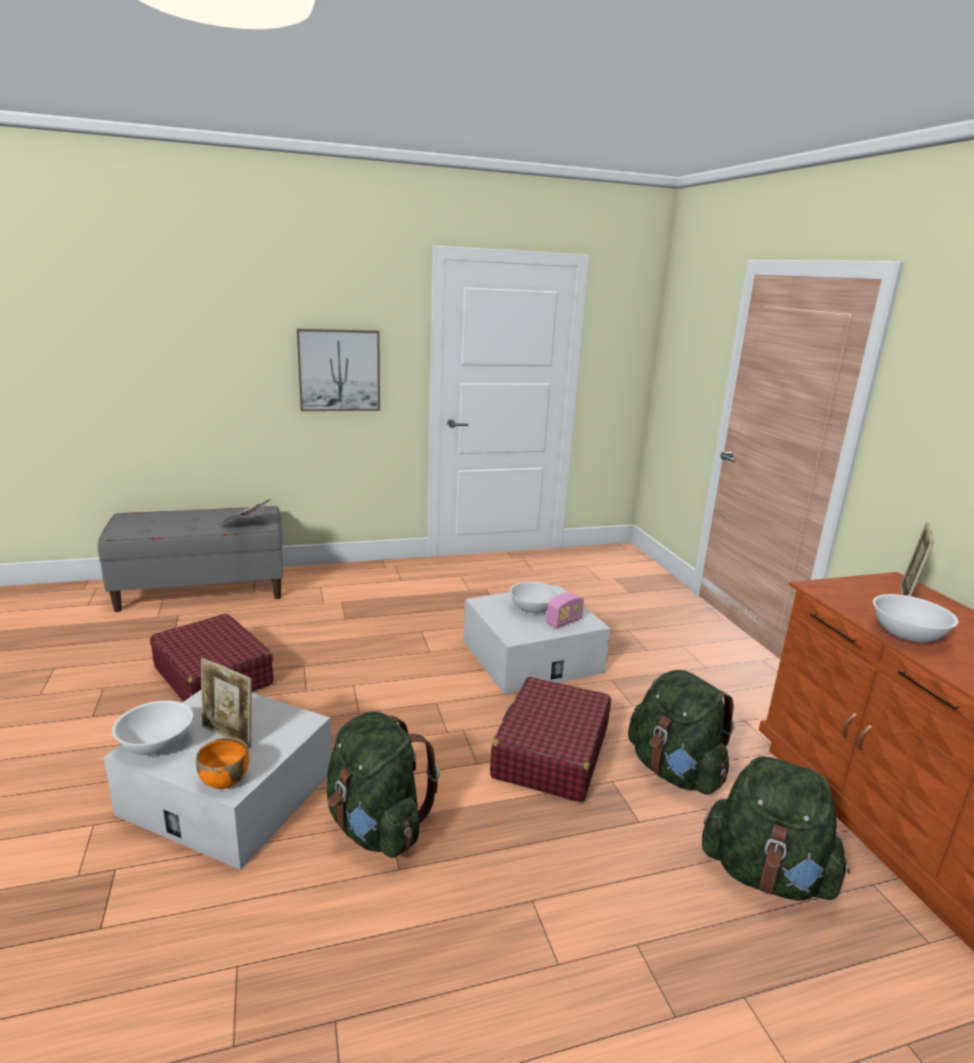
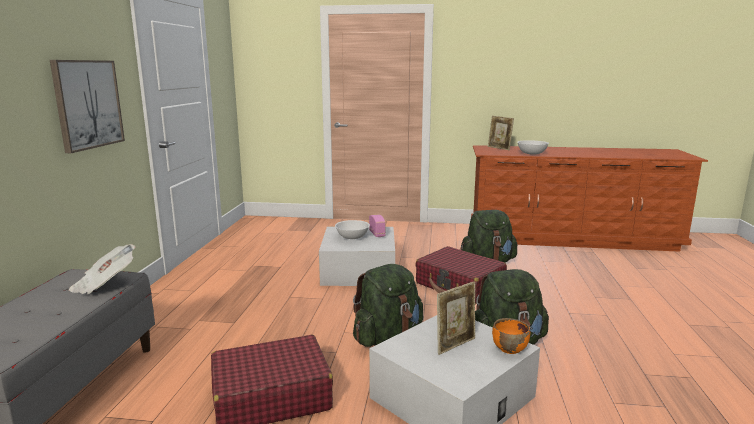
camera: 65 degrees left, 5 degrees down
white bowl [112,700,193,755] -> none
green backpack [702,756,850,901] -> green backpack moved to [353,264,423,347]

